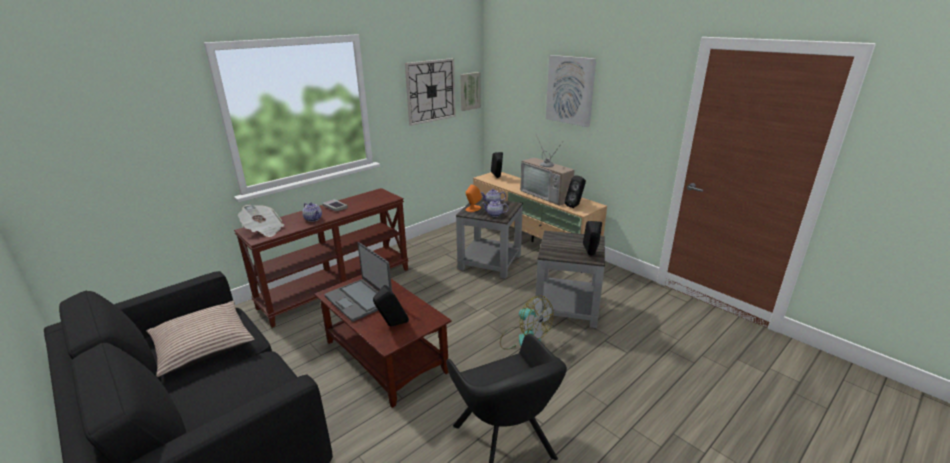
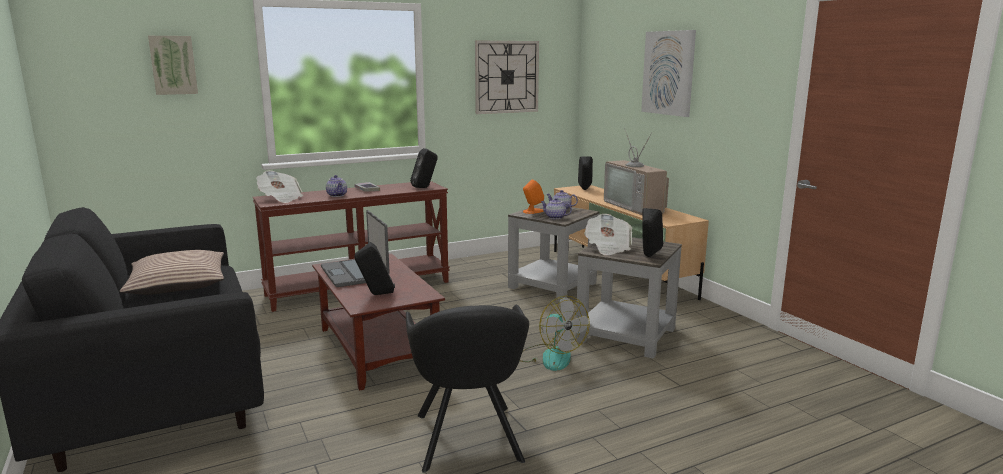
camera: 15 degrees right, 10 degrees down
picture [460,72,481,111] -> picture moved to [148,36,198,95]
black speaker [565,175,586,208] -> black speaker moved to [410,148,438,188]
none -> newspaper [584,214,632,255]

